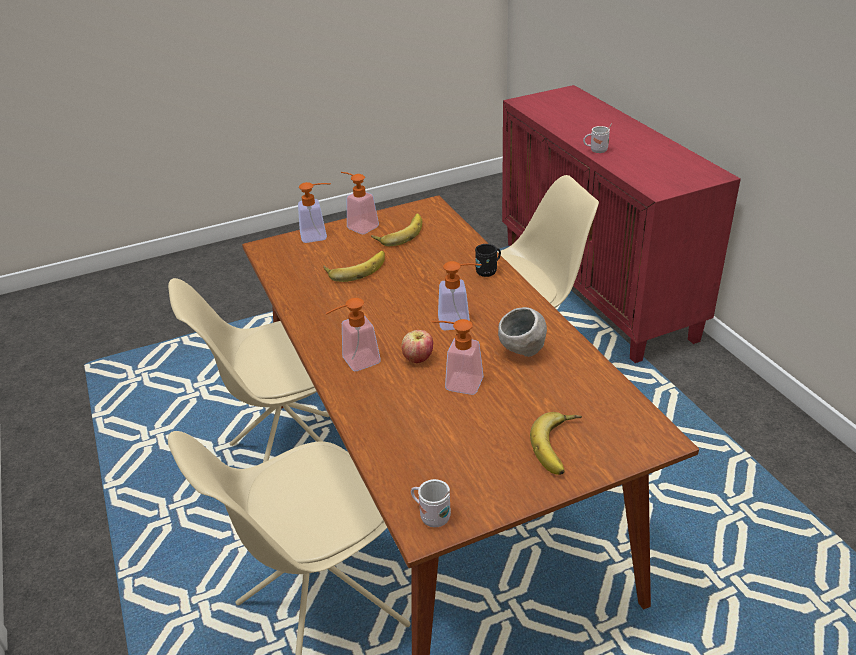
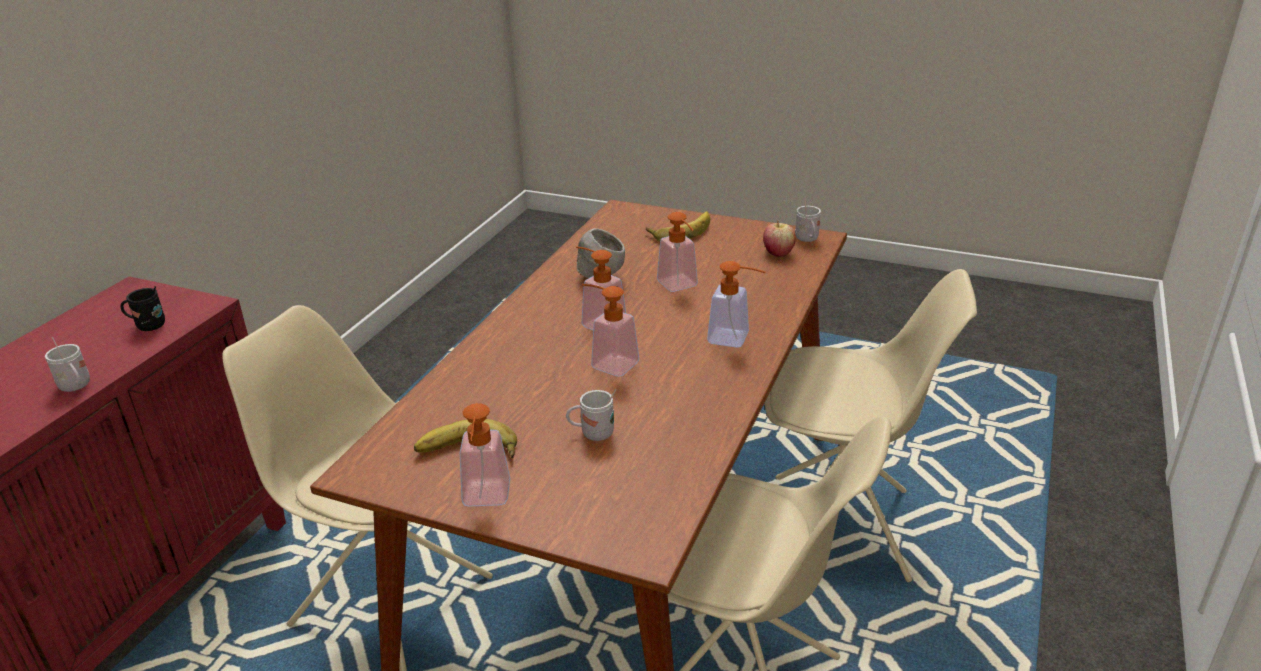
camera: 135 degrees left, 5 degrees down
soap dispenser [298,182,331,243] -> soap dispenser moved to [582,284,640,377]
banana [324,251,385,282] -> white mug [566,389,616,441]
apple [402,330,433,363] -> apple moved to [763,220,796,257]
black mug [475,244,501,277] -> black mug moved to [120,286,165,331]

